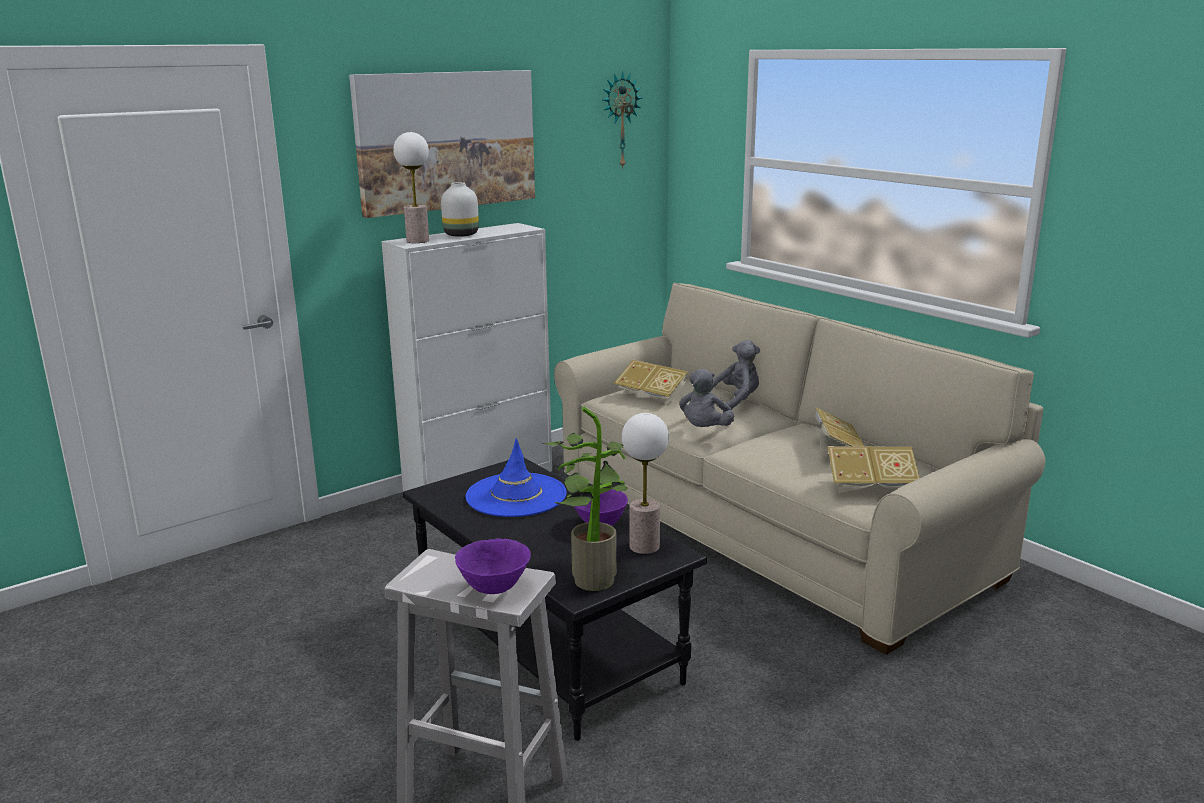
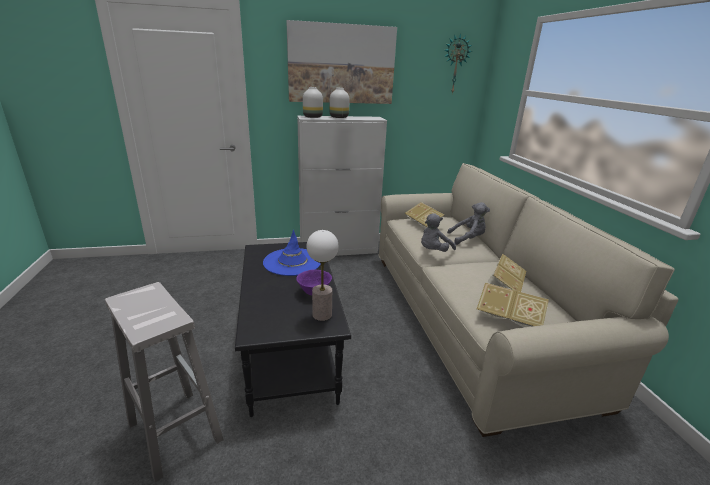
camera: 25 degrees right, 5 degrees up
table lamp [393,132,429,243] -> white vase [303,87,323,118]
purple bowl [455,538,531,594] -> none
potted plant [541,407,628,591] -> none

